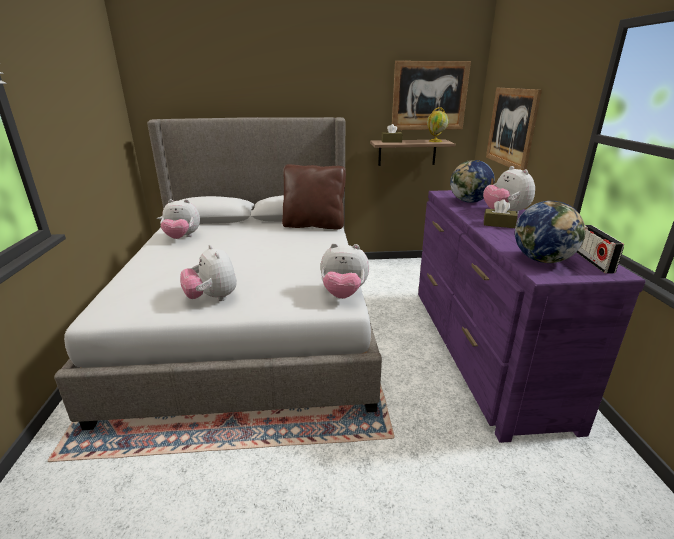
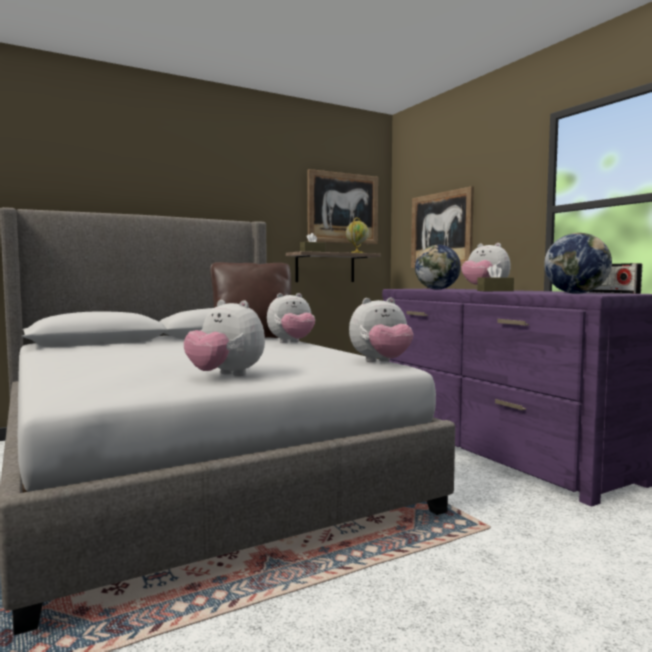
camera: 25 degrees left, 20 degrees down
plush toy [160,199,200,239] -> plush toy moved to [267,293,315,343]

